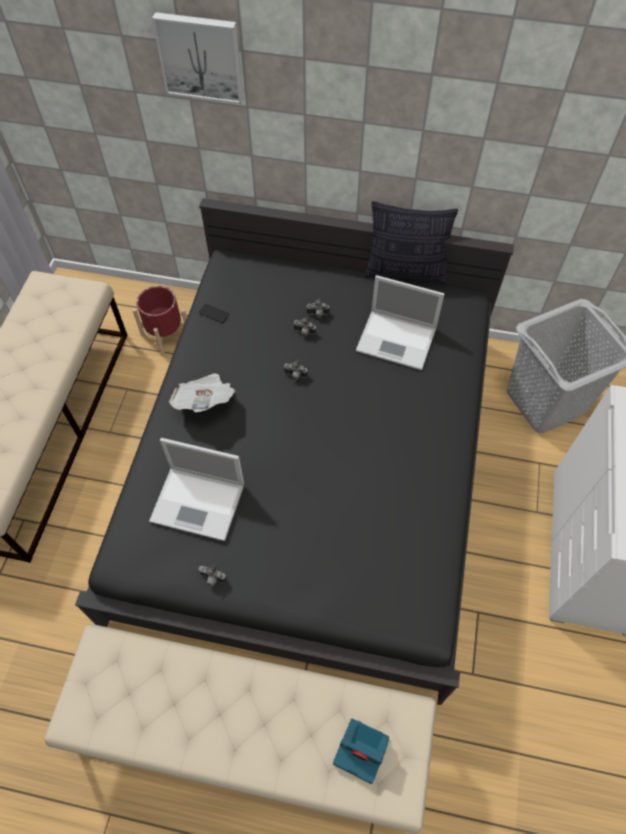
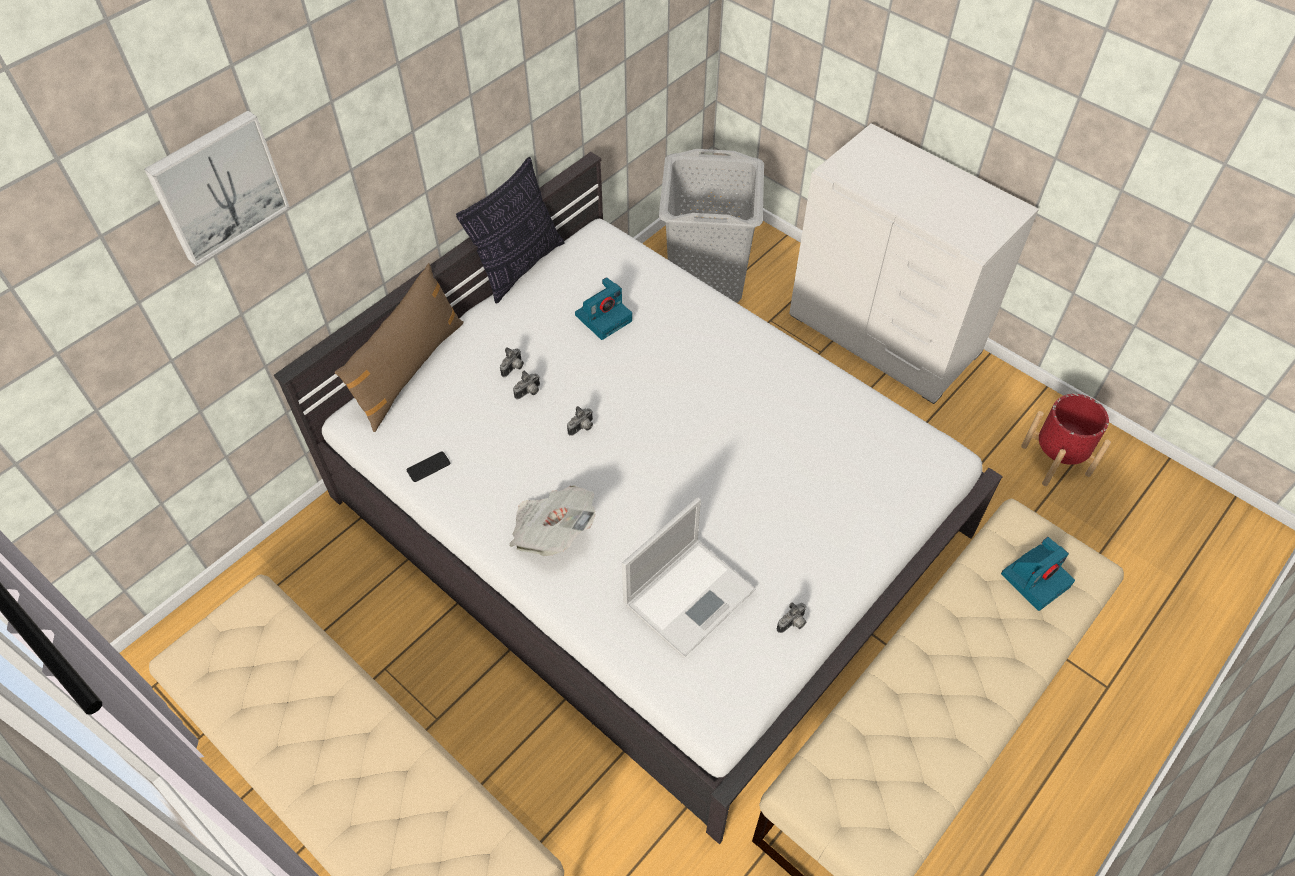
camera: 60 degrees left, 5 degrees down
black bed [75,198,514,705] -> white bed [274,152,1003,844]
red planter [132,286,187,356] -> red planter moved to [1021,394,1111,486]
laptop [356,275,444,370] -> camera [575,277,632,340]
none -> brown pillow [335,263,464,432]

